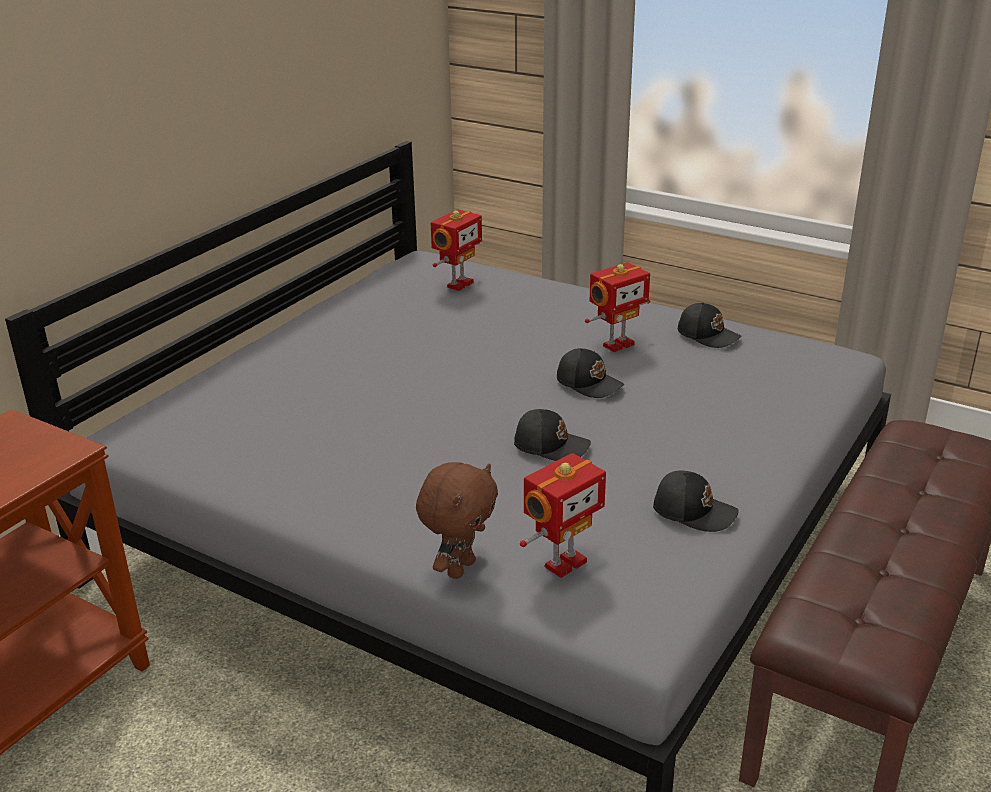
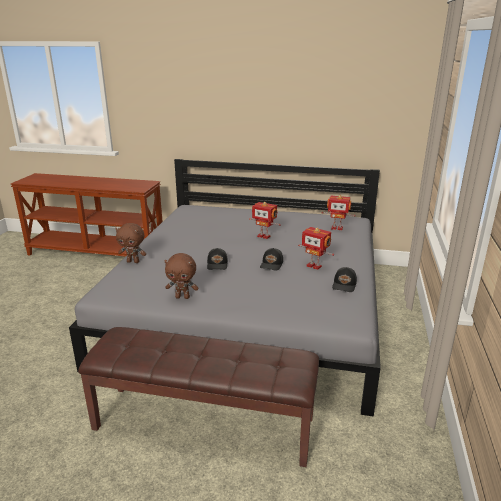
camera: 70 degrees right, 5 degrees down
toy robot [520,453,606,578] -> toy robot moved to [249,202,281,239]
black cap [653,471,739,532] -> brown plush toy [164,253,199,299]

